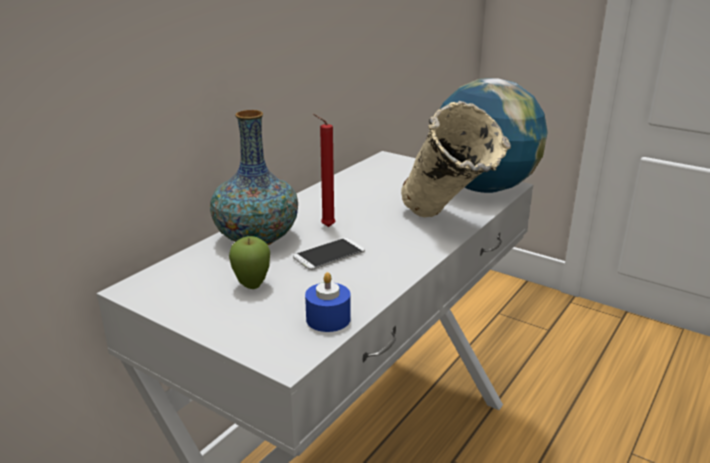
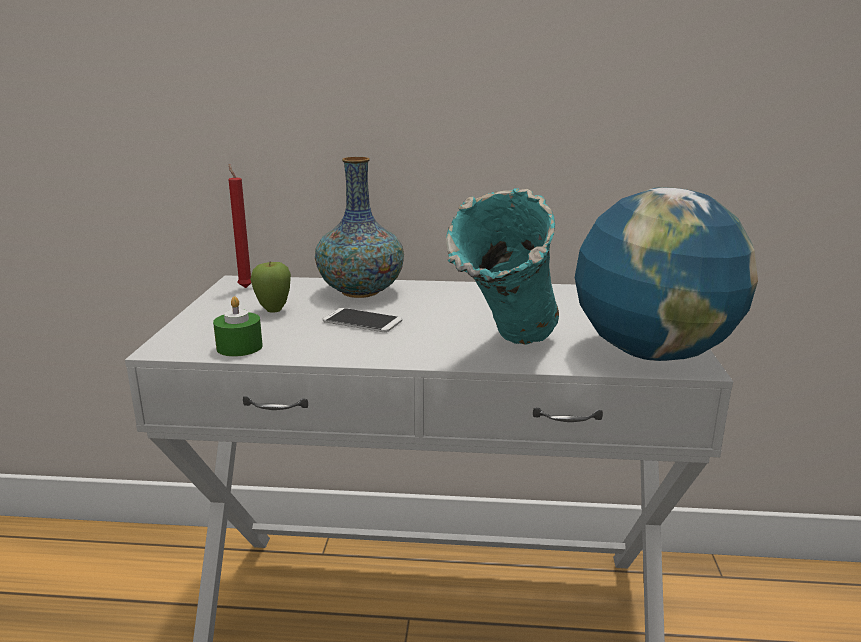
camera: 60 degrees right, 5 degrees down
blue candle [305,272,351,332] -> green candle [213,296,263,357]
red candle [313,114,336,227] -> red candle moved to [229,164,251,288]
beige vase [401,101,511,217] -> turquoise vase [446,188,559,345]

